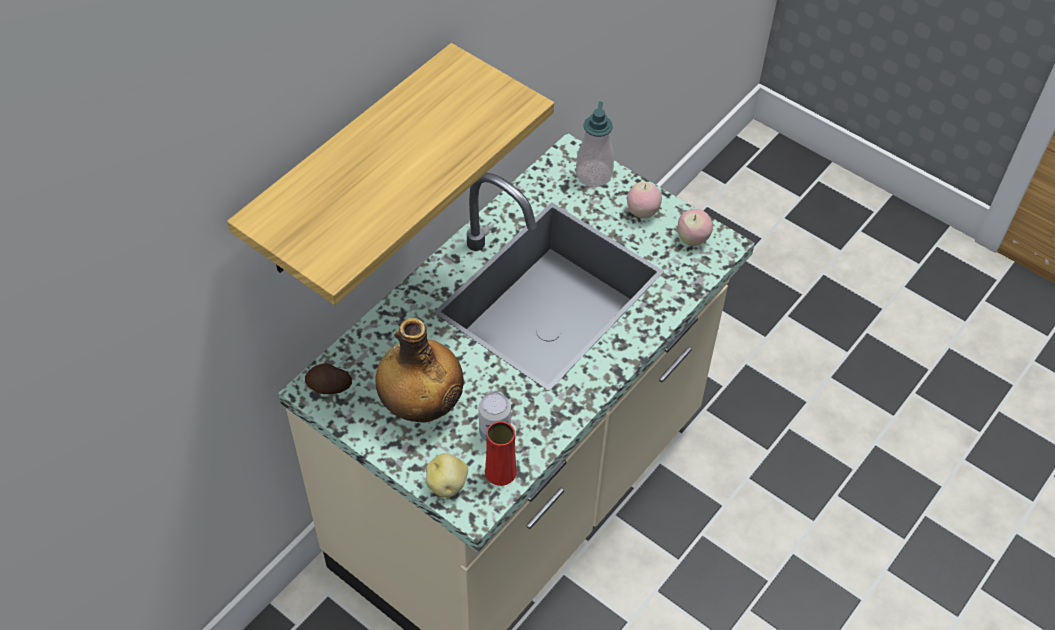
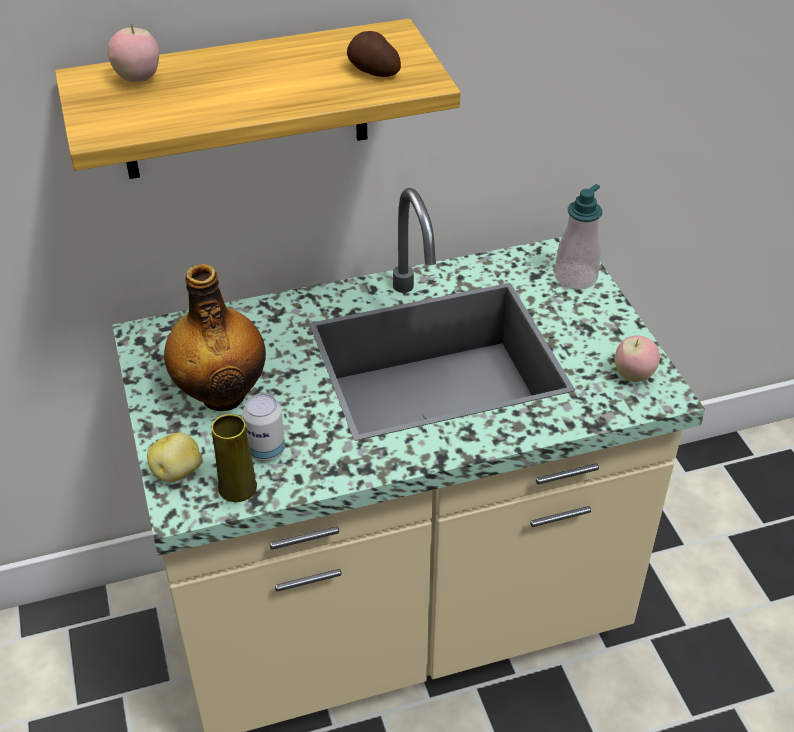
camera: 35 degrees right, 10 degrees down
potato [305,363,352,394] -> potato moved to [347,31,401,77]
red vase [485,421,517,486] -> yellow vase [211,414,257,502]
apple [627,182,662,218] -> apple moved to [107,24,159,82]

